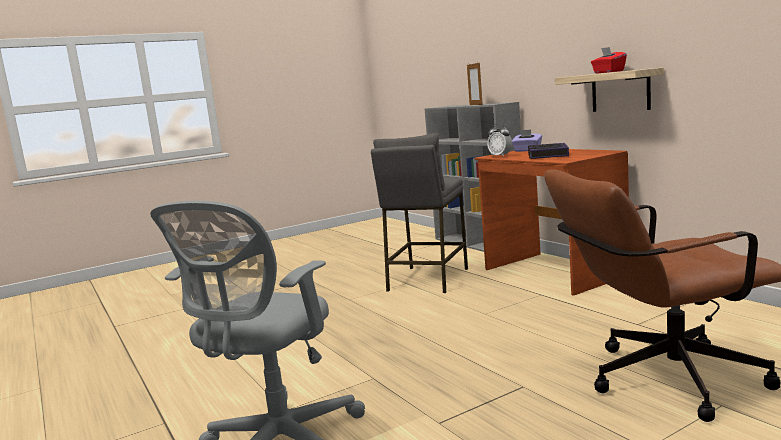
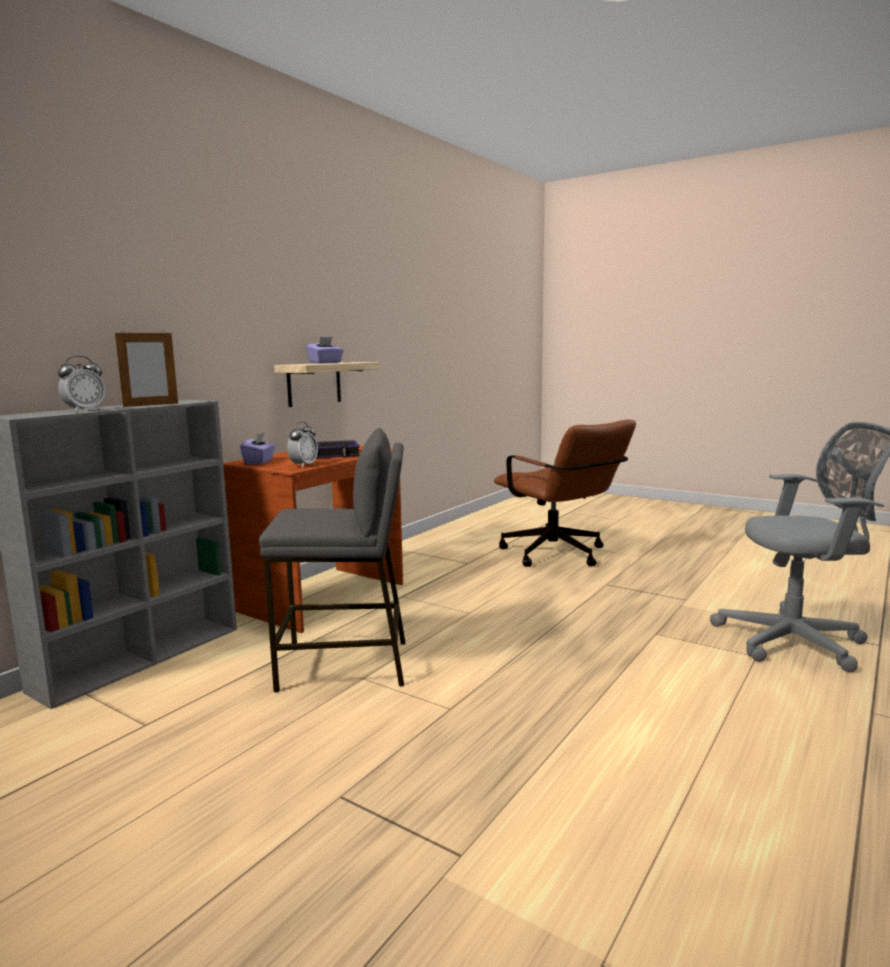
camera: 115 degrees left, 0 degrees up
red tissue box [591,47,627,73] -> purple tissue box [306,337,344,363]
none -> alarm clock [58,356,106,412]

